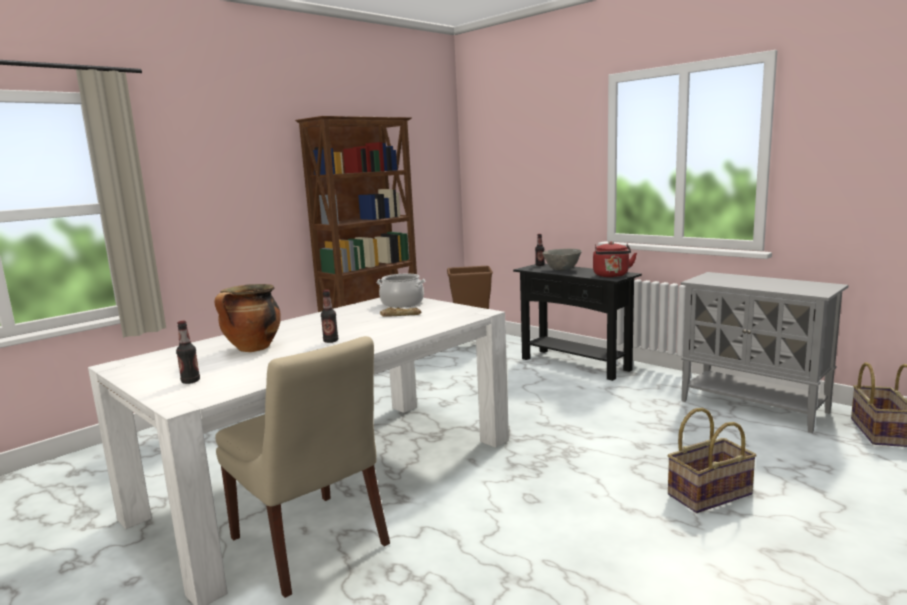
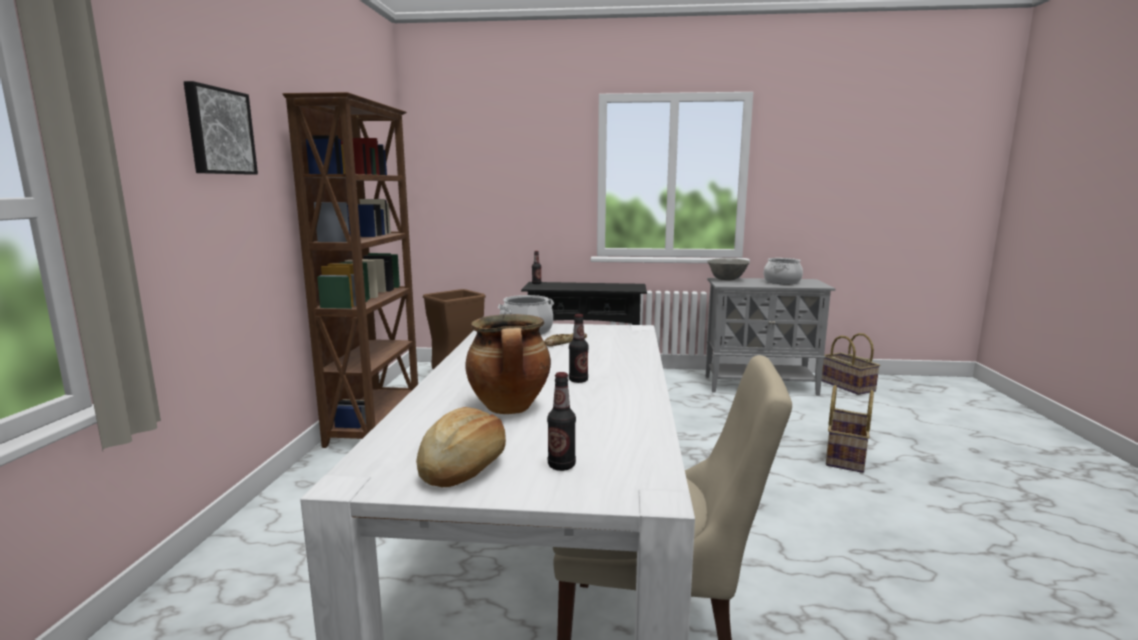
camera: 40 degrees left, 0 degrees up
grey bowl [542,249,582,270] -> grey bowl moved to [707,258,750,281]
red kettle [593,242,637,277] -> none
none -> picture [184,81,258,175]
none -> bread [416,407,506,487]
none -> cooking pot [764,258,803,284]

